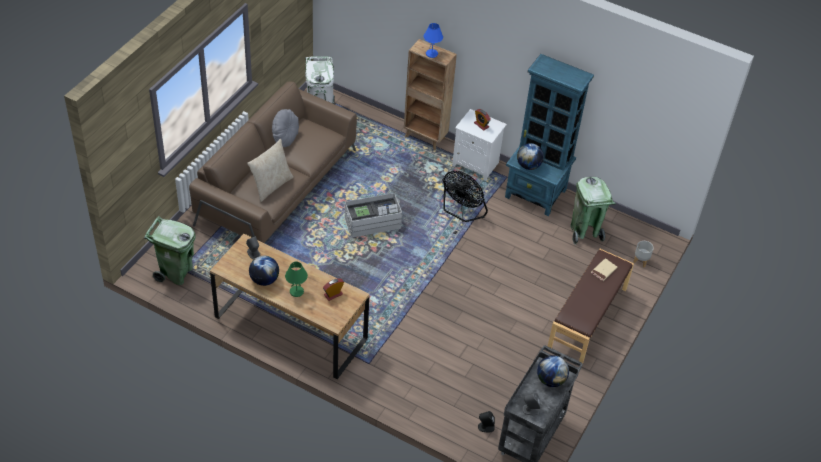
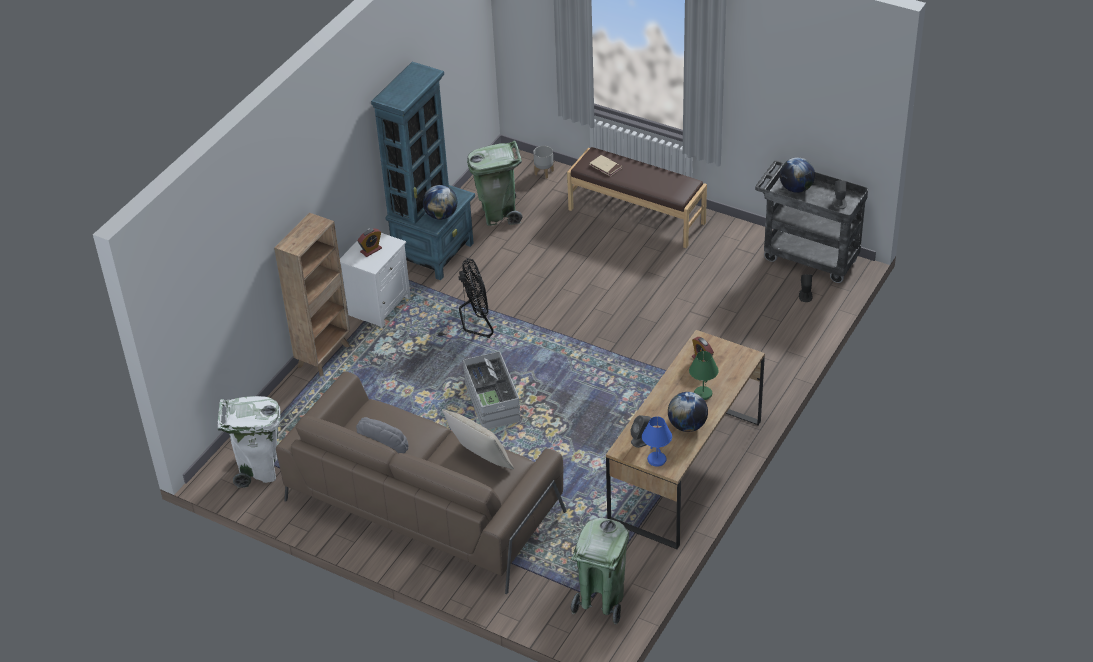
camera: 85 degrees left, 5 degrees down
blue table lamp [424,23,443,58] -> blue table lamp moved to [642,416,672,467]
black fan [442,171,488,234] -> black fan turned 135 degrees clockwise [437,258,493,338]

